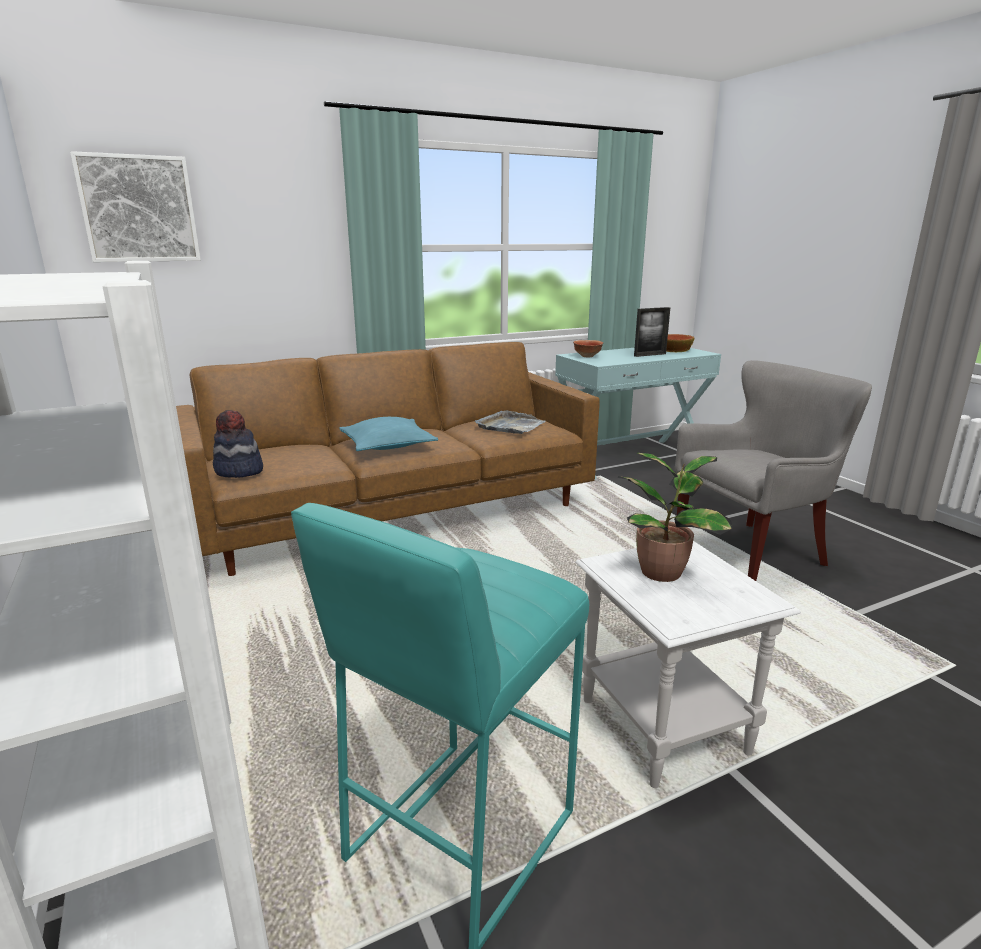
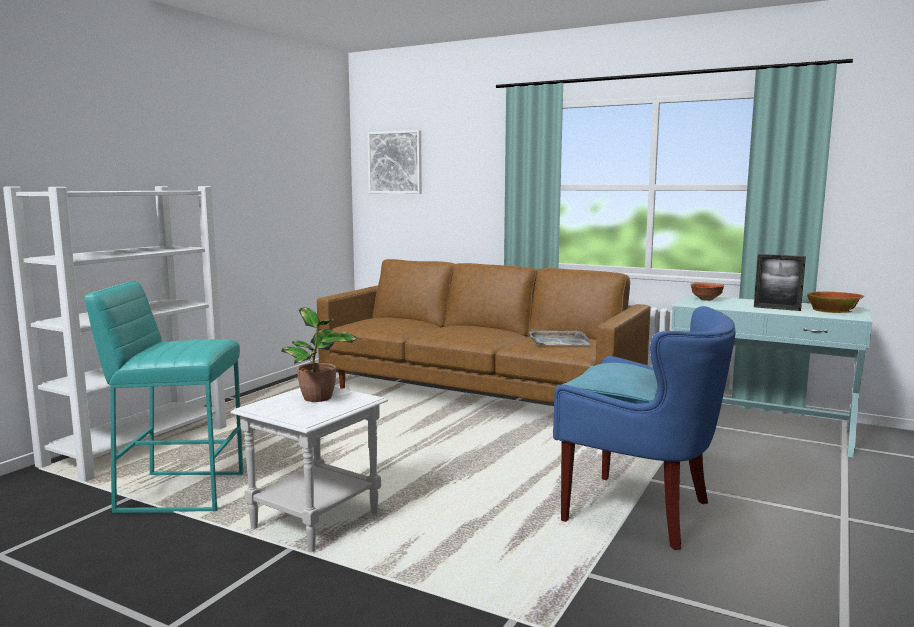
camera: 55 degrees right, 10 degrees down
hat [213,410,263,478] -> none
turquoise pillow [339,417,438,451] -> turquoise pillow moved to [563,363,658,402]
grey armchair [675,360,872,581] -> blue armchair [553,306,735,550]

